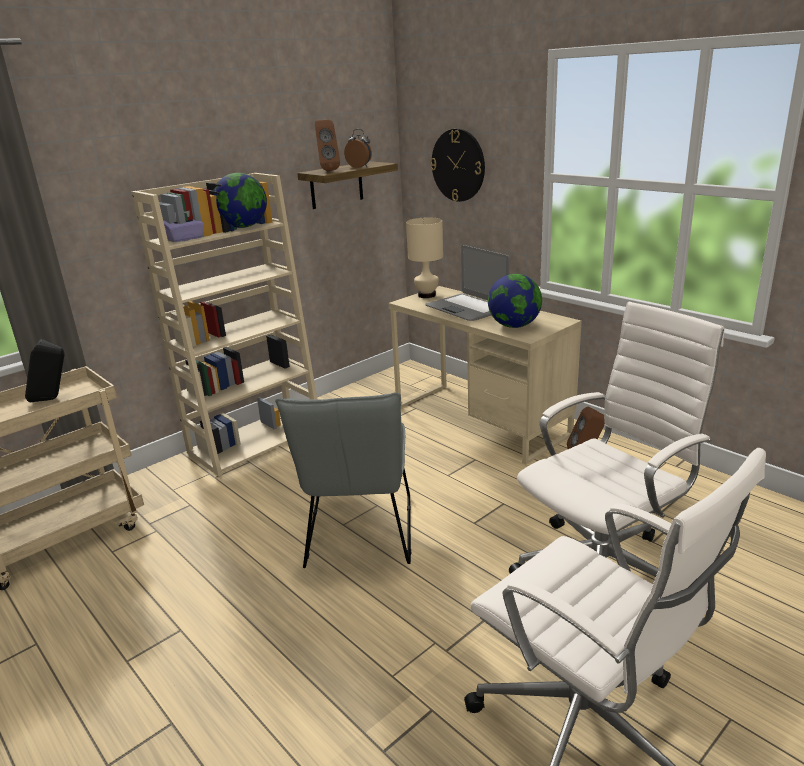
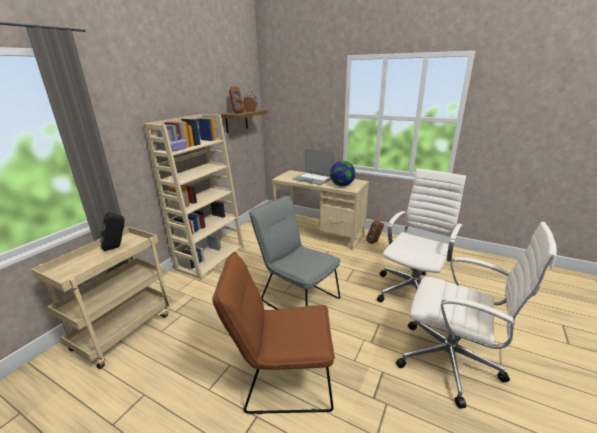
camera: 20 degrees left, 0 degrees up
globe [213,173,267,228] -> none
grey chair [275,392,411,568] -> grey chair turned 150 degrees clockwise [249,195,340,309]
beige table lamp [406,217,443,298] -> none
wall clock [430,129,485,202] -> none
none -> brown chair [212,252,335,414]

